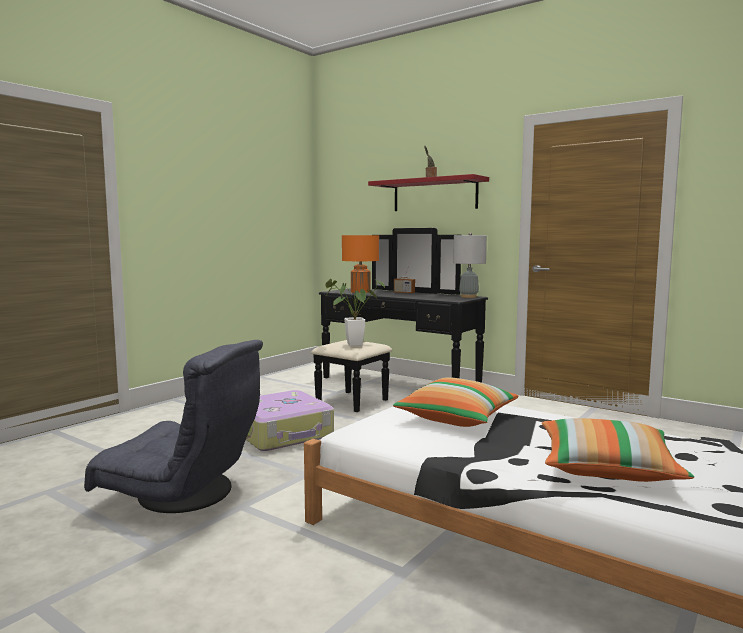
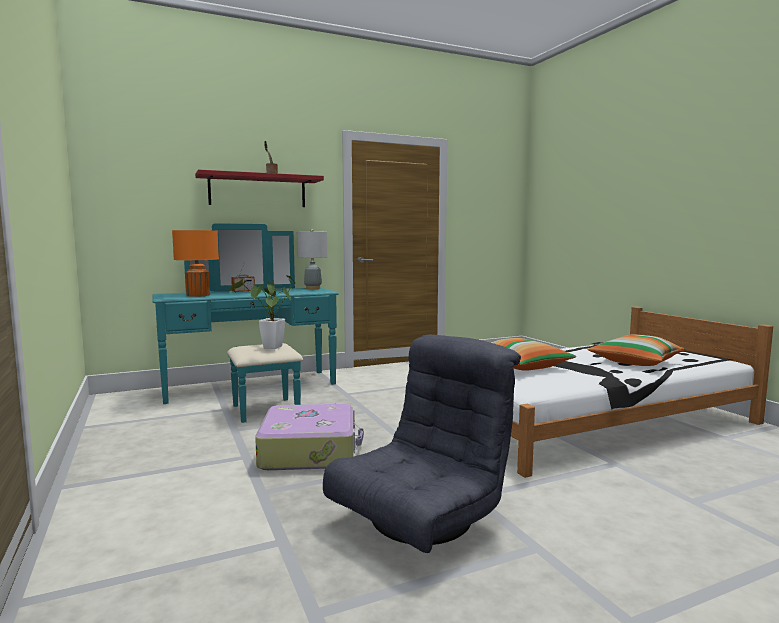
camera: 60 degrees left, 0 degrees up
black dresser [311,228,488,412] -> turquoise dresser [152,223,339,423]

